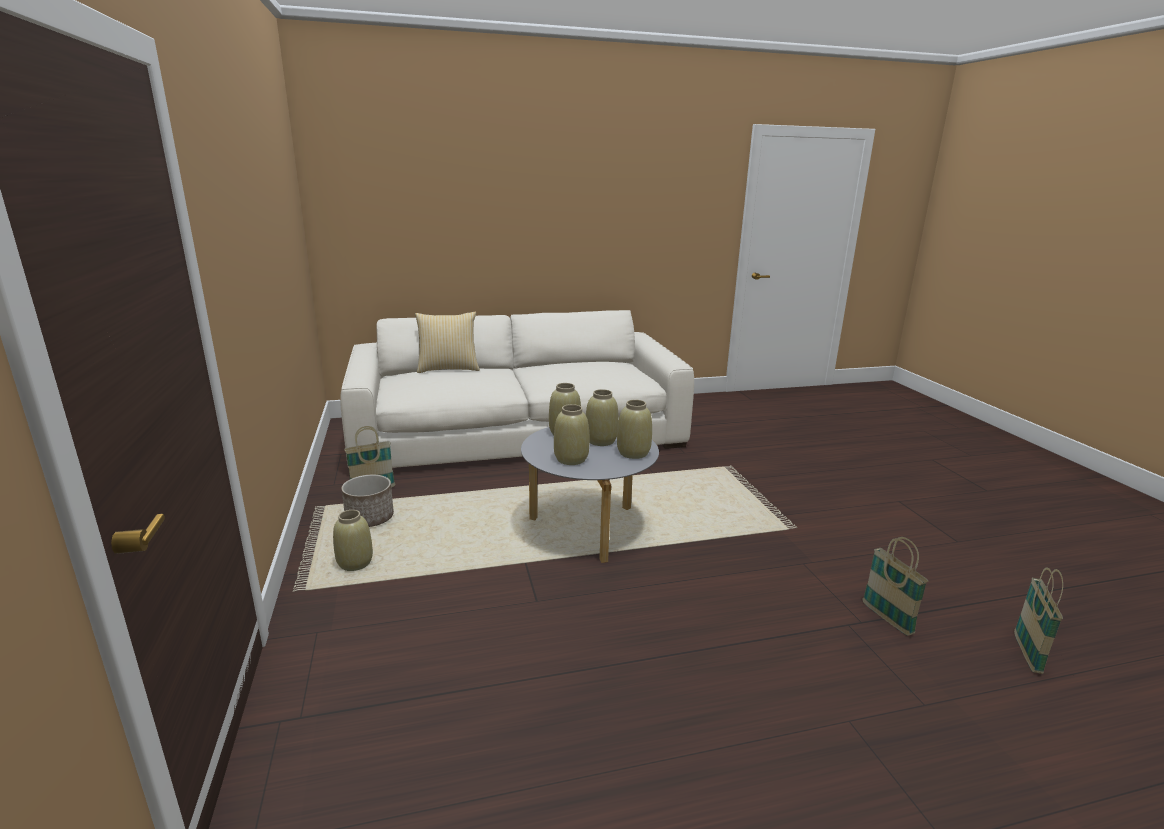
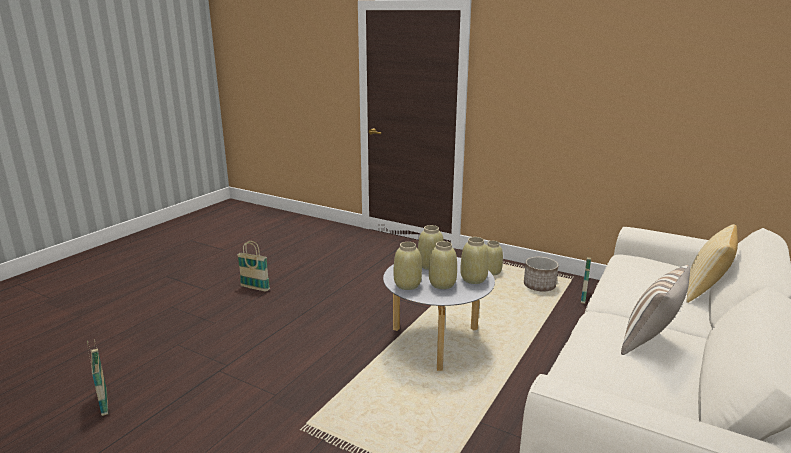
camera: 135 degrees right, 0 degrees up
basket [862,537,929,636] -> basket moved to [237,241,270,291]
none -> pillow [621,265,690,355]

